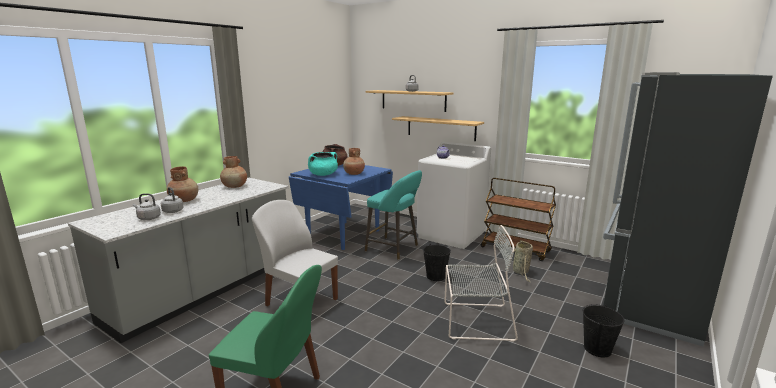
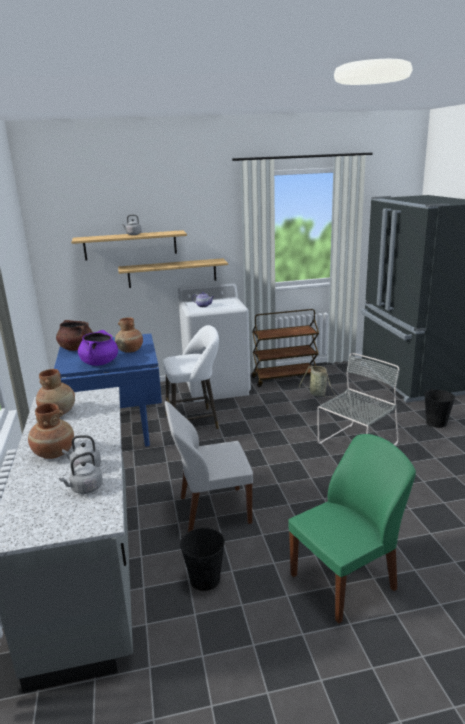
camera: 45 degrees left, 5 degrees up
turquoise cooking pot [308,152,338,176] -> purple cooking pot [78,330,118,366]
turquoise stool [365,170,422,260] -> white stool [163,325,219,429]
black bucket [423,244,451,281] -> black bucket moved to [180,528,225,591]

